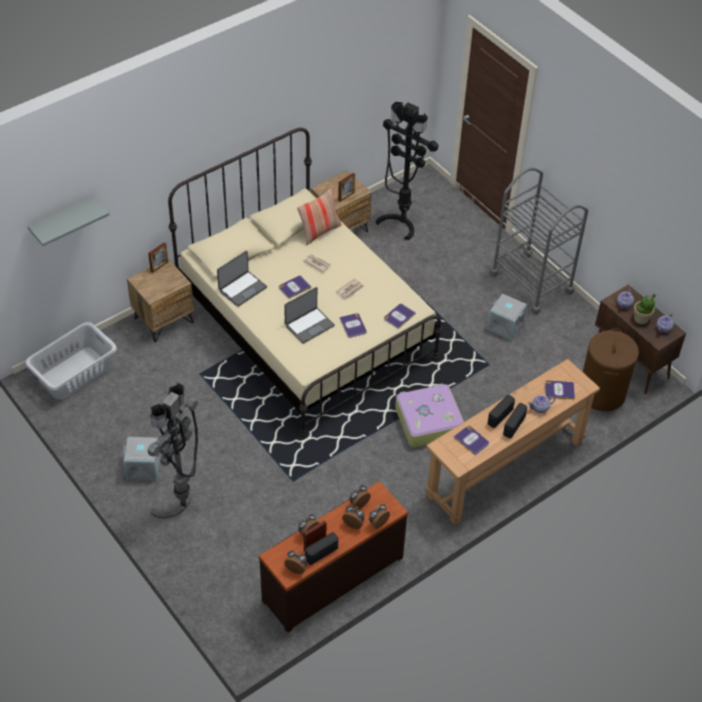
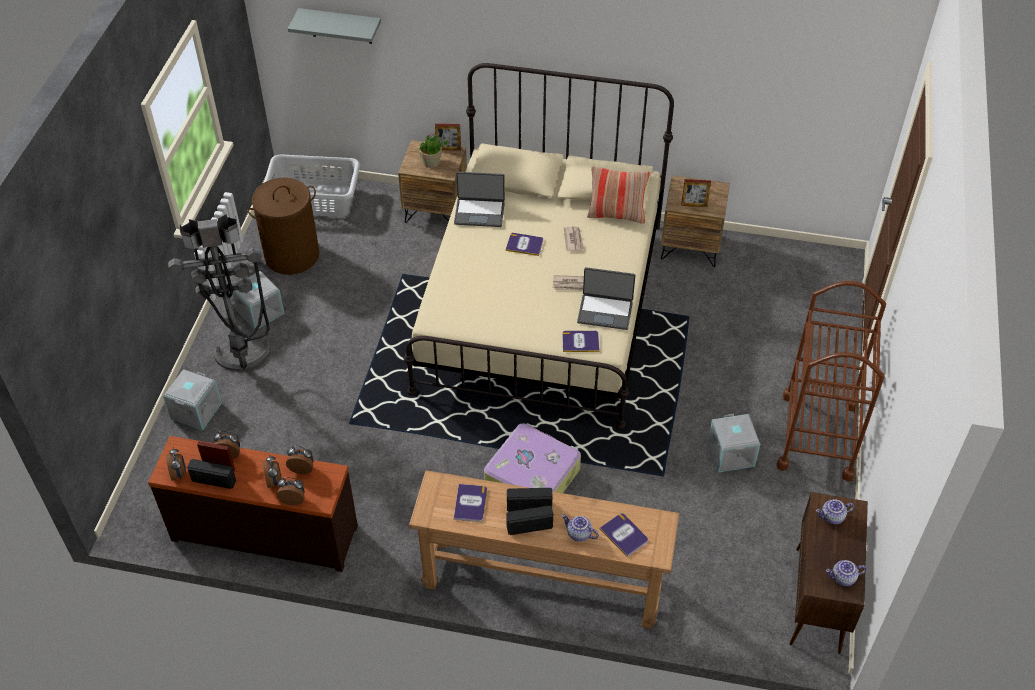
camera: 50 degrees right, 0 degrees up
laptop [284,287,335,344] -> laptop moved to [577,267,636,330]
book [340,313,367,338] -> none
black floor lamp [376,102,438,240] -> none
grey cart [489,167,588,315] -> brown cart [776,281,886,481]
brown laundry basket [583,328,639,411] -> brown laundry basket moved to [247,177,319,275]
potted plant [634,293,656,324] -> potted plant moved to [419,133,448,168]
none -> grey storage box [163,369,222,430]

